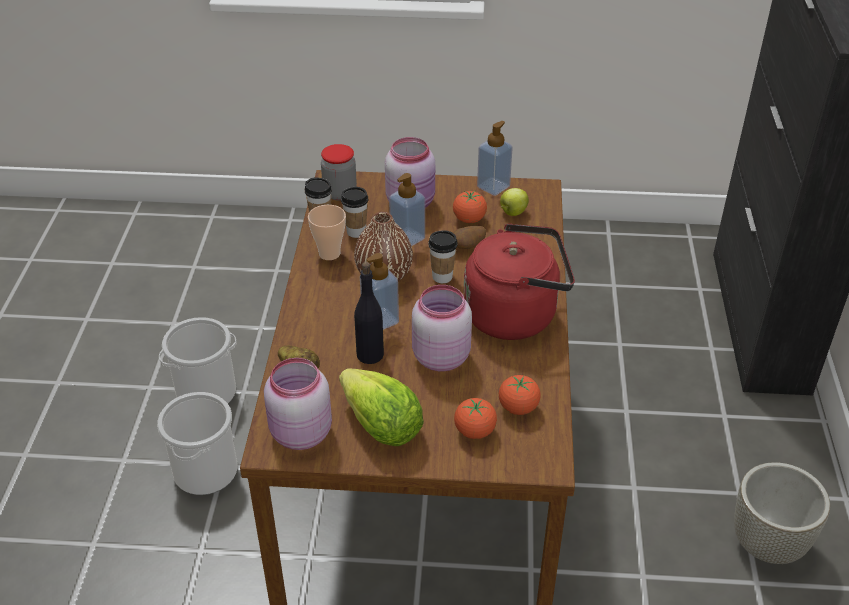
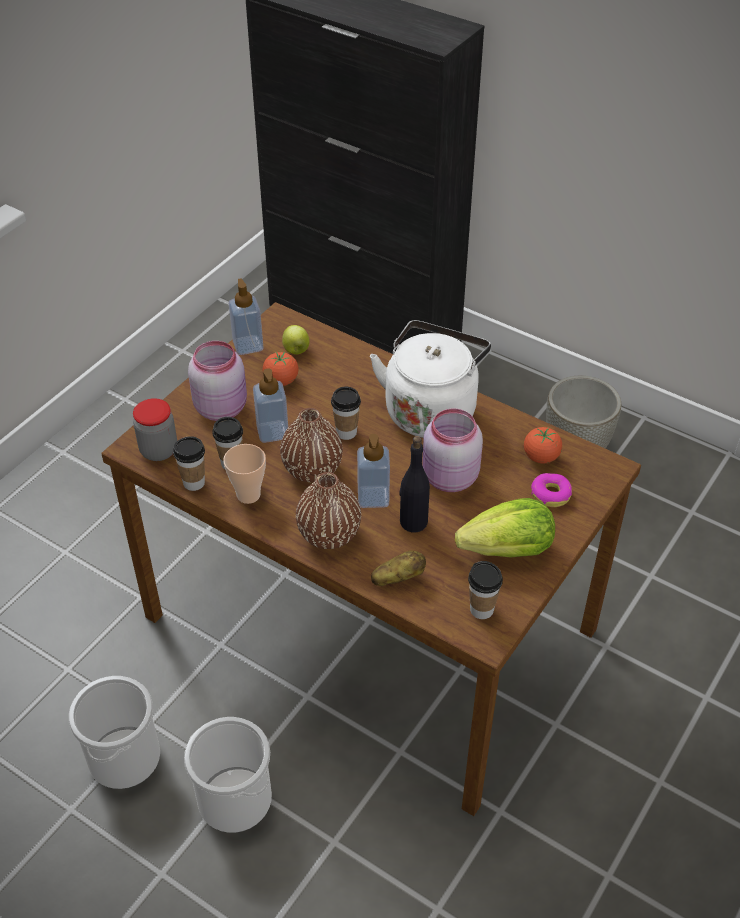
camera: 60 degrees left, 5 degrees up
pink jar [264,358,332,450] -> cup [468,561,503,619]
potato [453,226,486,249] -> none
tomato [454,398,497,439] -> donut [531,473,572,507]
red kettle [463,223,575,340] -> white kettle [370,320,491,438]
none -> brown vase [296,472,361,549]

